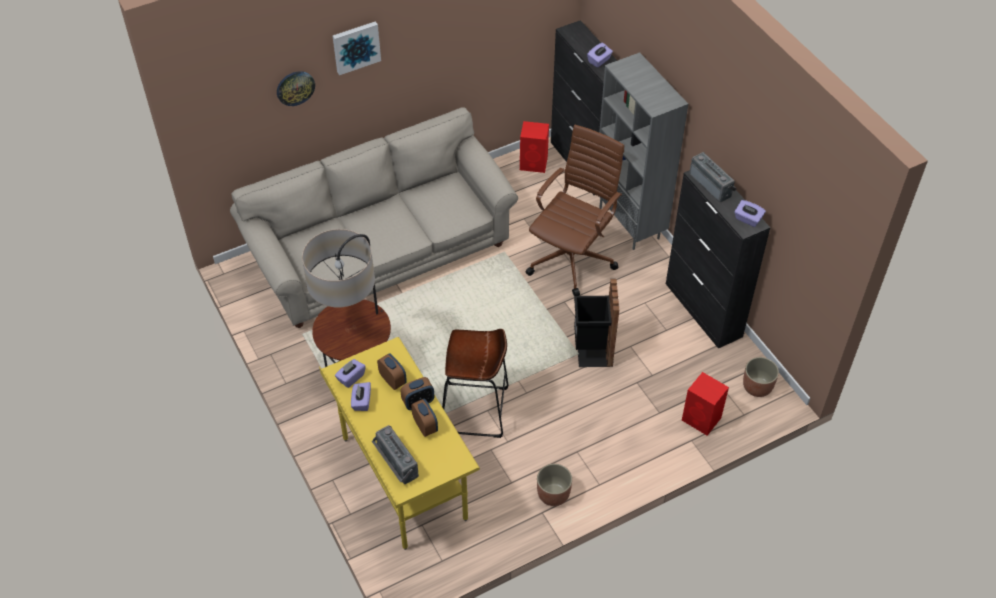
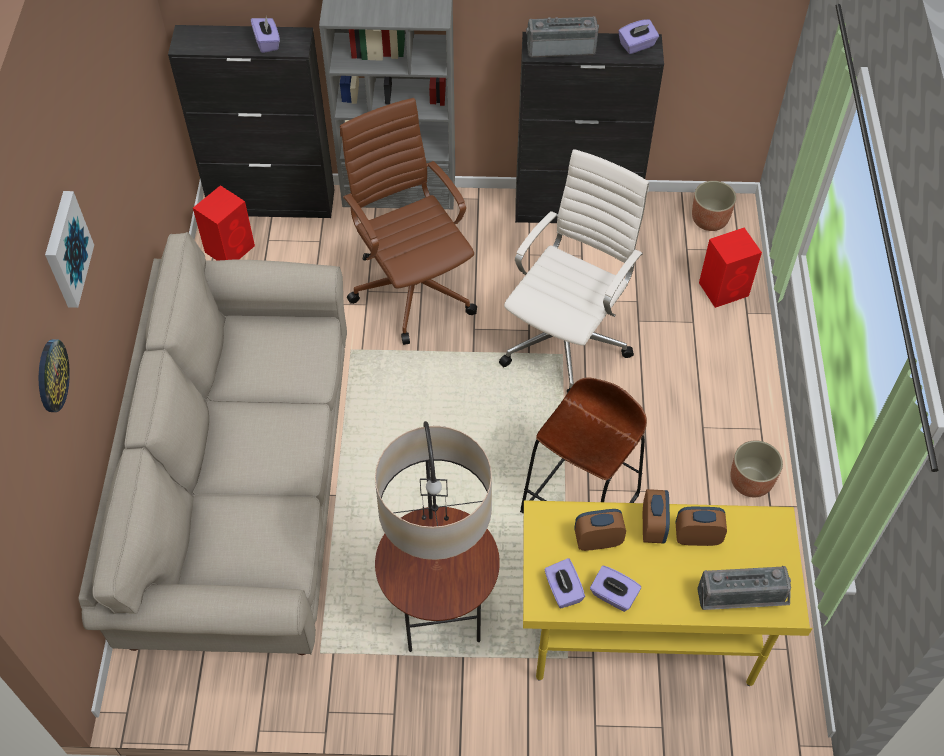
camera: 60 degrees left, 5 degrees up
black trash can [574,279,619,367] -> white office chair [499,149,649,393]

